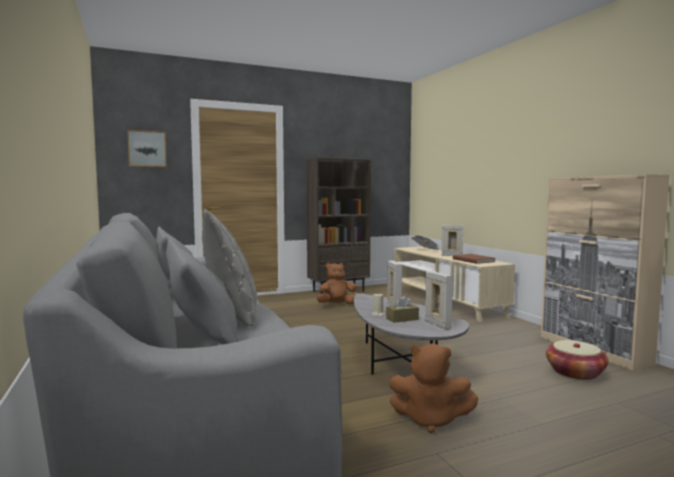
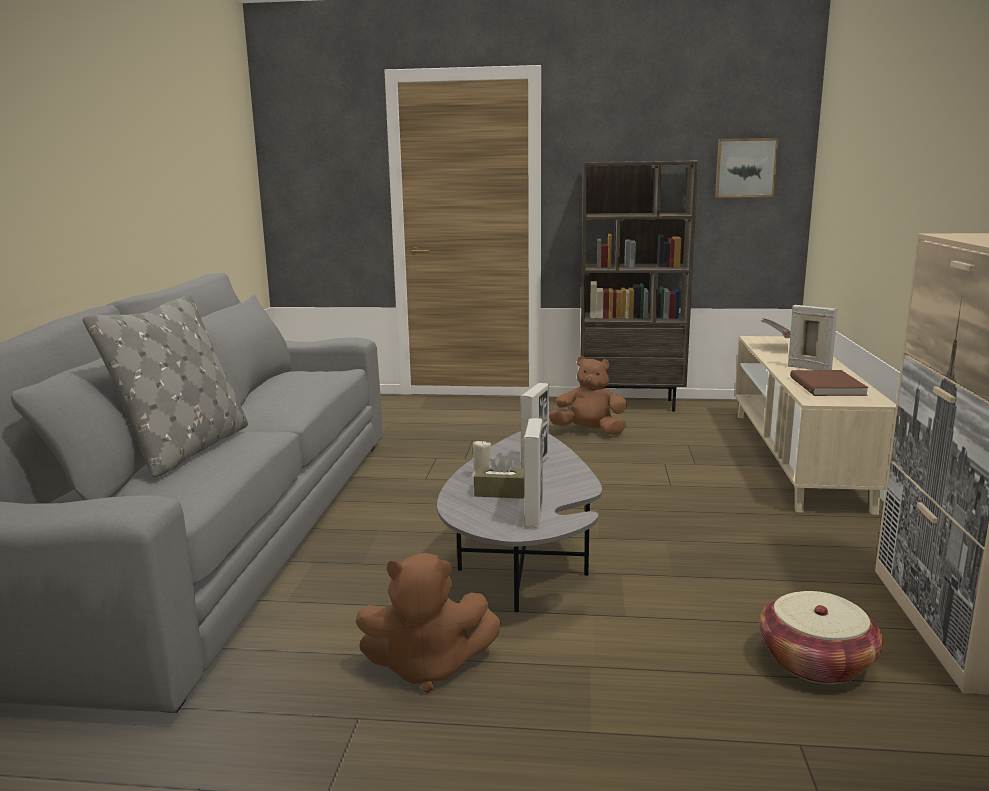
camera: 30 degrees right, 10 degrees up
picture [127,130,167,167] -> picture moved to [715,138,779,198]
brown plush toy [389,344,478,433] -> brown plush toy turned 45 degrees counterclockwise [355,553,501,693]

